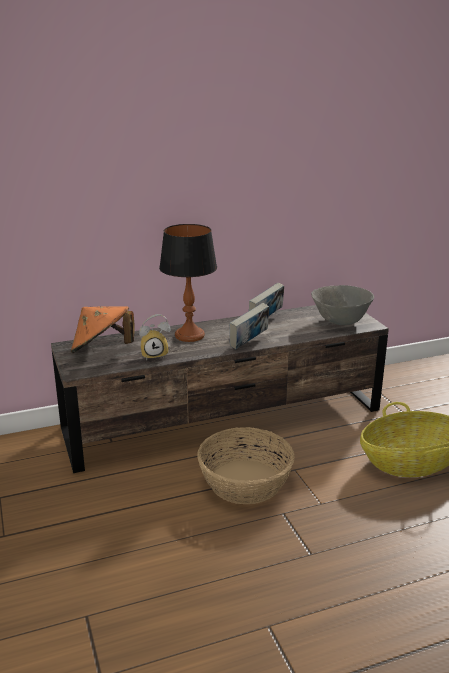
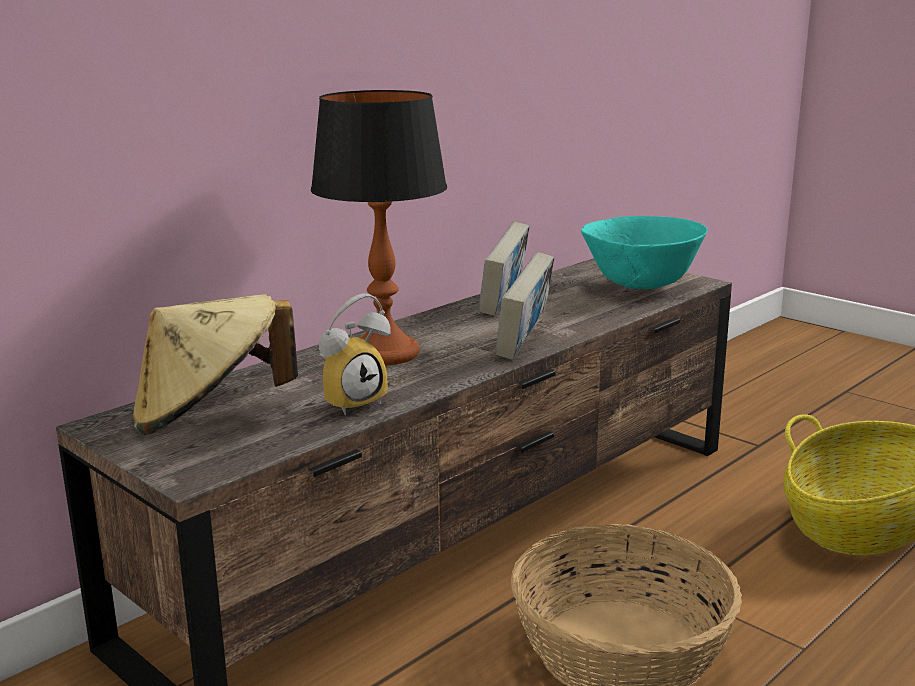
camera: 25 degrees left, 5 degrees down
orange hat [71,306,135,353] -> beige hat [132,294,298,435]
grey bowl [311,285,374,325] -> turquoise bowl [581,216,708,289]

